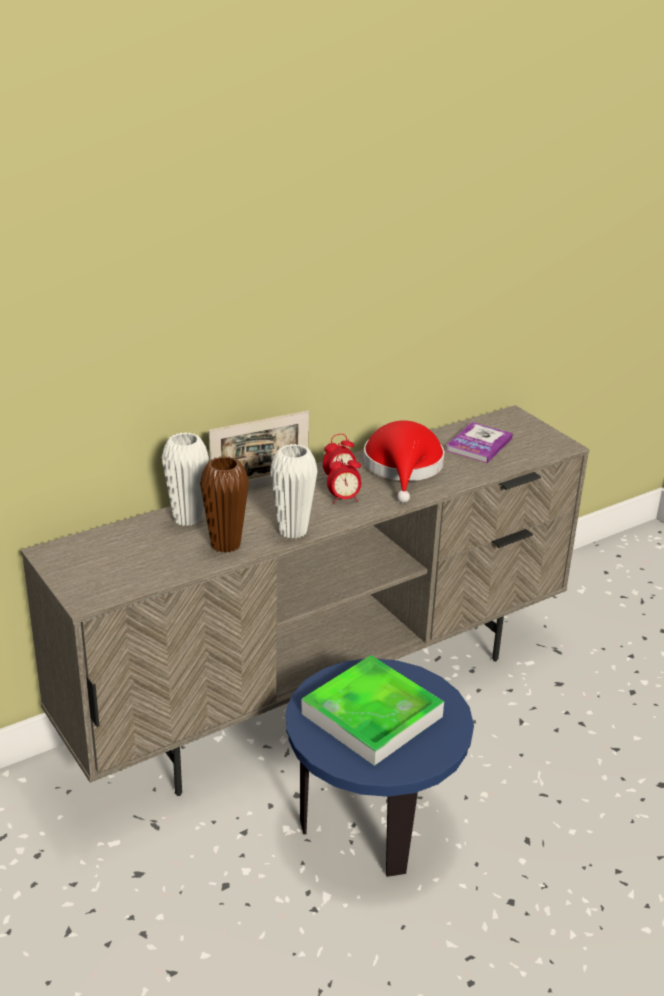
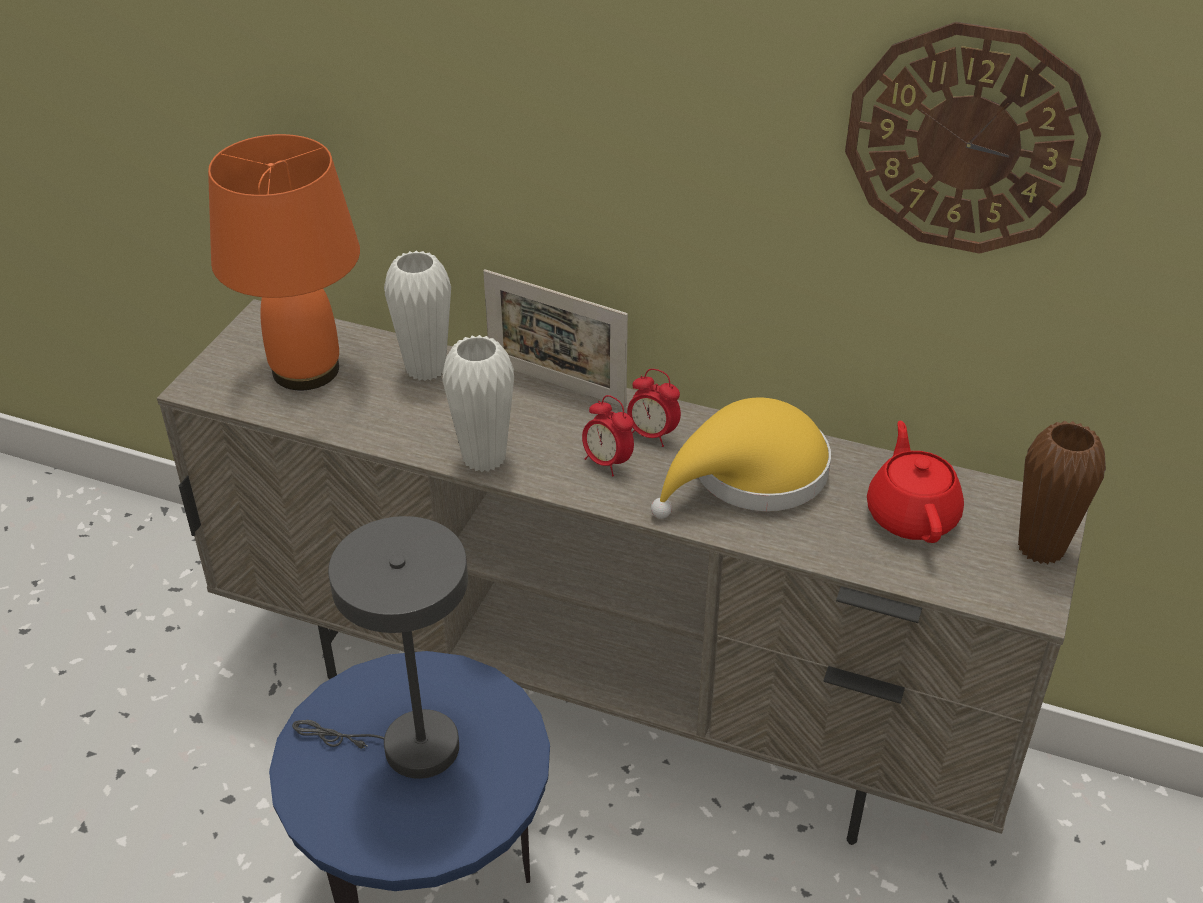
camera: 55 degrees right, 10 degrees up
brown vase [200,456,249,553] -> brown vase moved to [1018,421,1106,564]
tray [301,655,444,766] -> grey table lamp [292,516,468,779]
red hat [363,420,444,503] -> yellow hat [651,397,831,519]
book [446,422,513,463] -> red teapot [867,420,964,543]
none -> orange table lamp [208,134,360,390]
none -> wall clock [845,22,1101,254]

